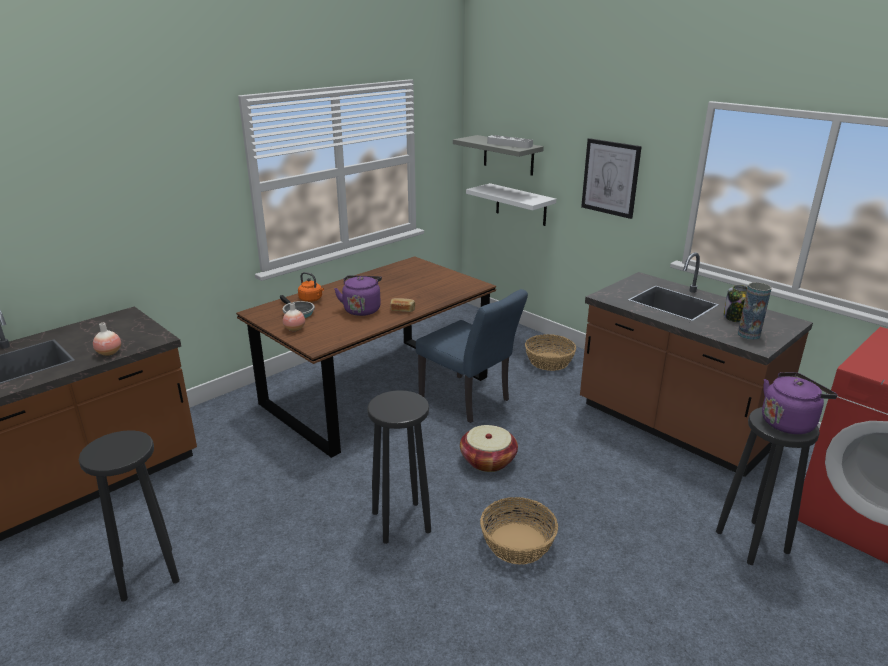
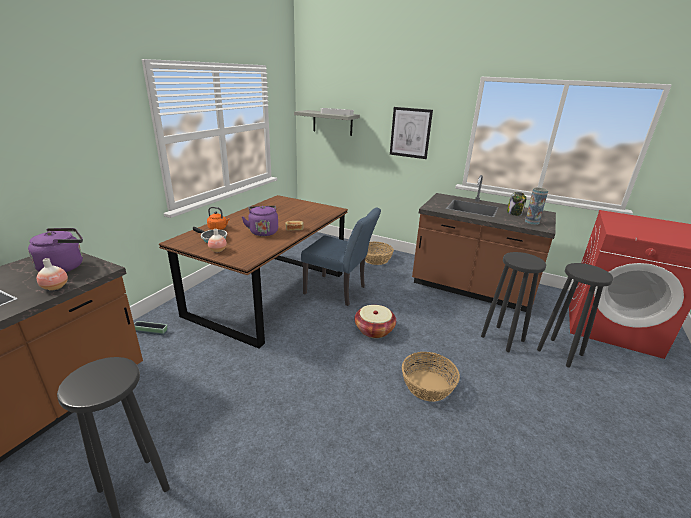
camera: 20 degrees left, 0 degrees up
black stool [367,390,431,544] -> black stool moved to [481,252,546,352]
white shelf [466,183,556,226] -> none
purple kettle [762,372,838,434] -> purple kettle moved to [28,228,83,272]
none -> planter [134,321,167,335]

